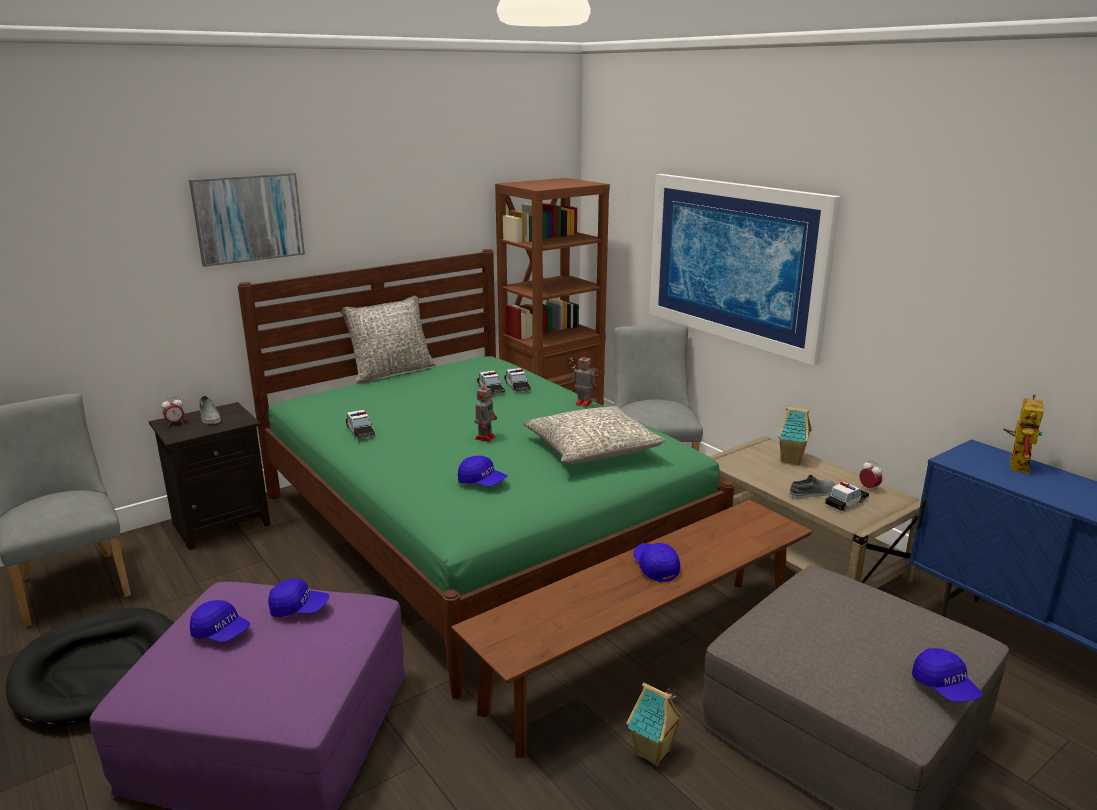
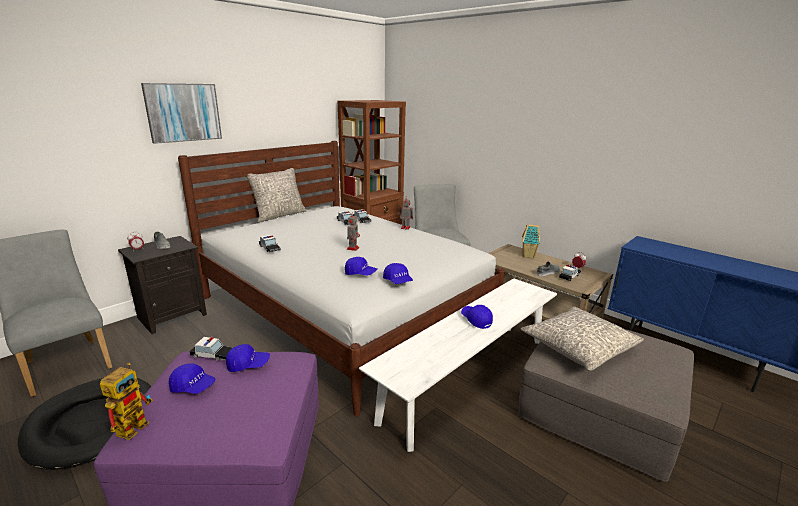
camera: 10 degrees left, 0 degrees up
green bed [238,249,734,699] -> white bed [178,141,505,416]
brown bench [451,500,813,758] -> white bench [359,278,557,452]
grey pillow [523,406,666,464] -> grey pillow moved to [521,307,644,371]
toy house [626,682,683,766] -> none
picture [649,174,841,366] -> none
blue cap [912,648,982,702] -> blue cap moved to [383,263,413,284]
toy robot [1003,394,1044,474] -> toy robot moved to [100,363,153,440]
none -> toy car [190,337,232,361]

